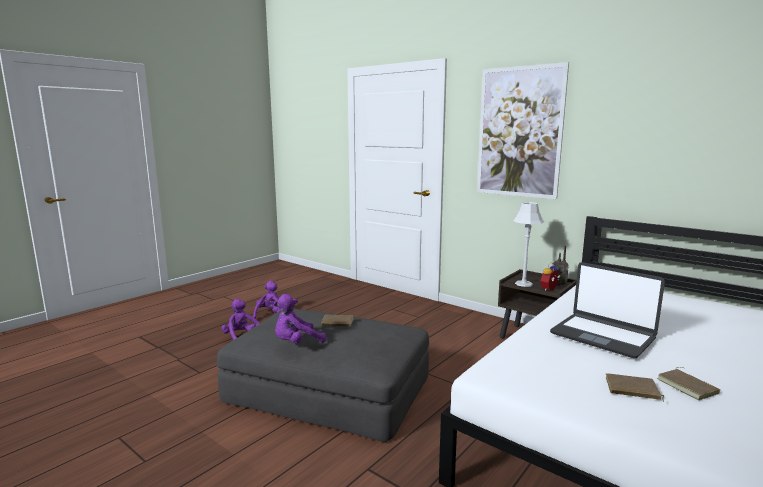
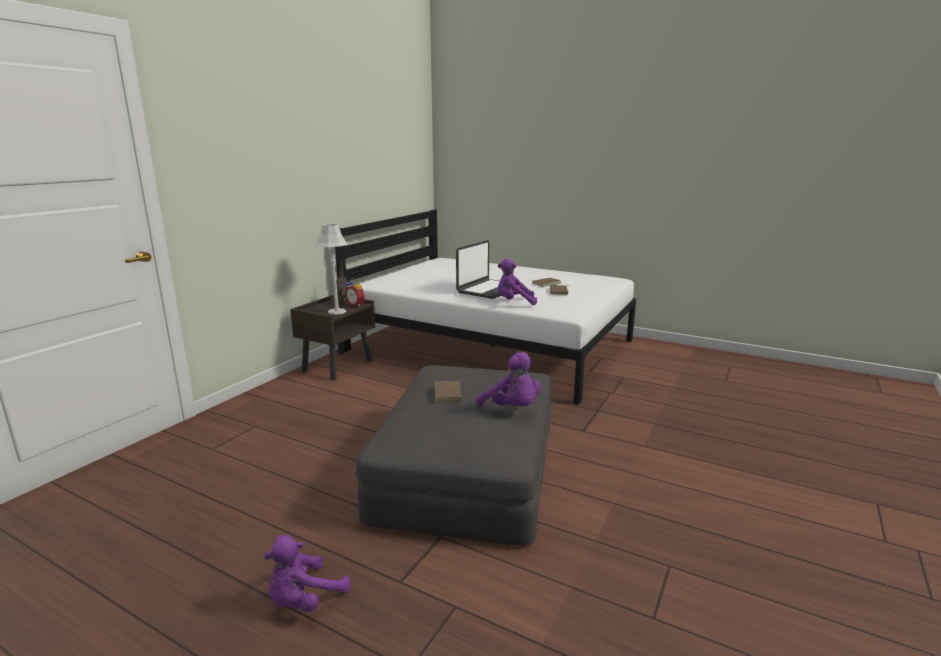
camera: 100 degrees left, 5 degrees up
purple plush toy [253,281,281,319] -> purple plush toy moved to [497,259,537,305]
picture [477,62,569,199] -> none

